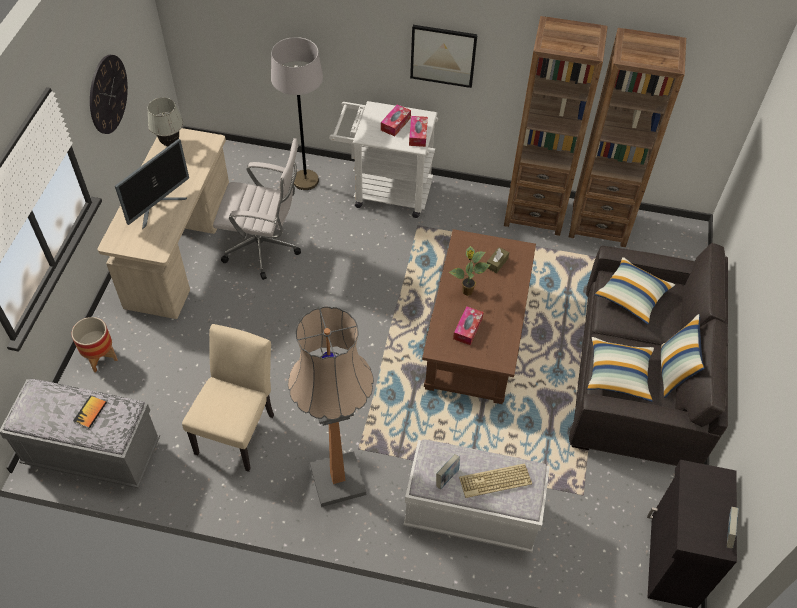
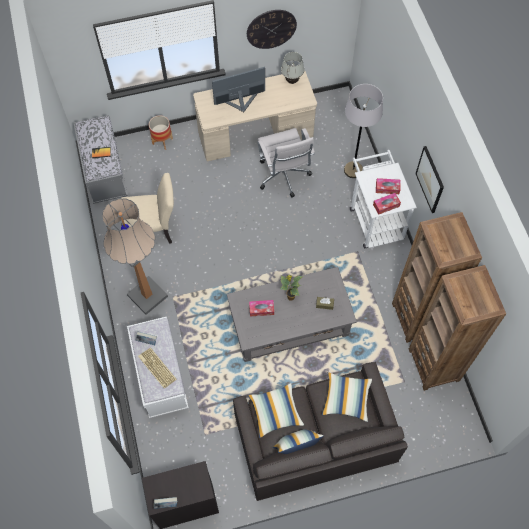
camera: 65 degrees right, 10 degrees up
monitor [115,139,189,230] -> monitor turned 150 degrees clockwise [212,67,265,112]
brown coffee table [422,229,536,404] -> grey coffee table [227,267,357,362]

